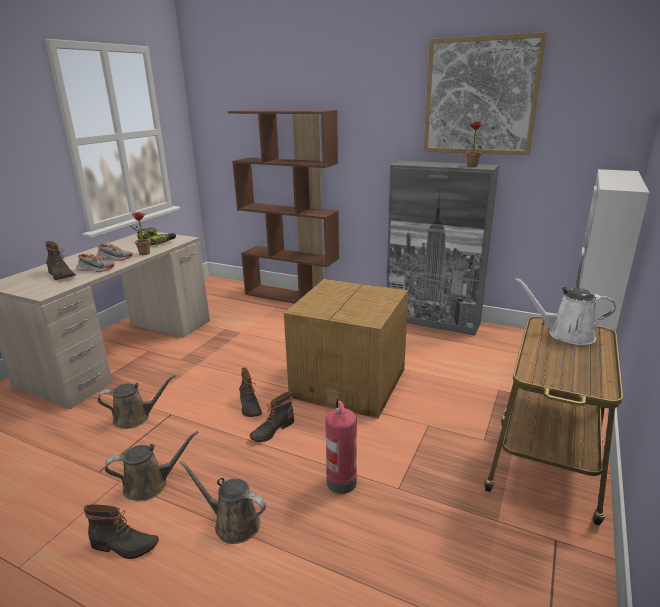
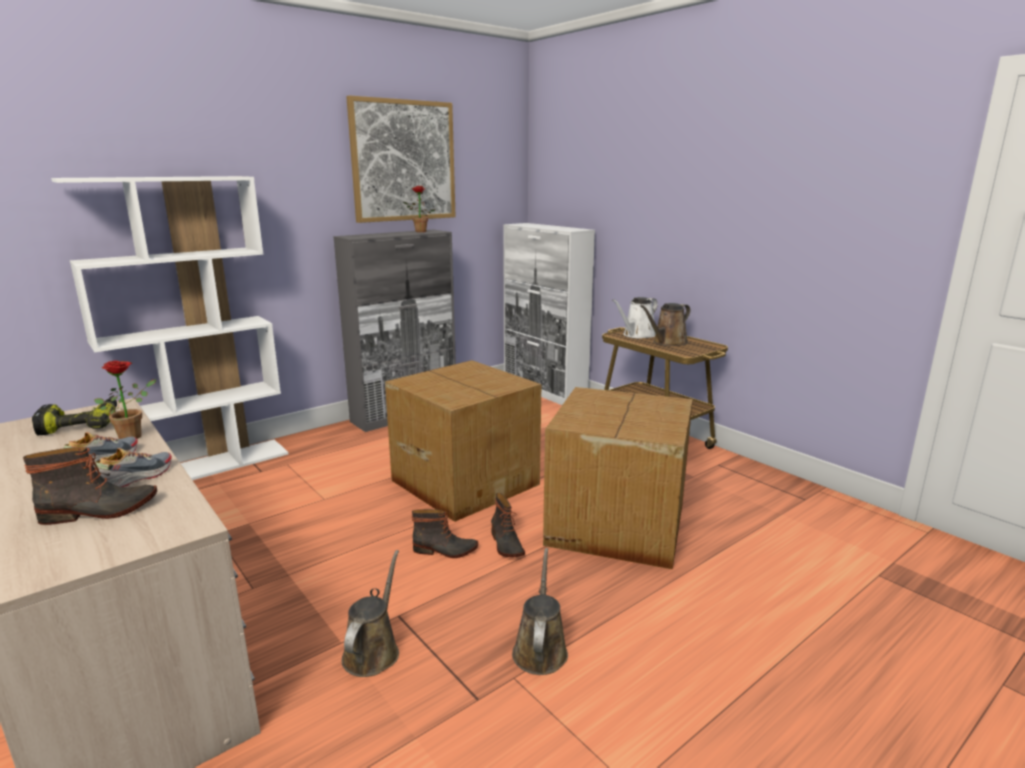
camera: 65 degrees left, 5 degrees down
boot [84,504,159,559] -> none
brown watering can [179,460,266,544] -> brown watering can moved to [640,303,691,346]
brown bookcase [228,110,339,304] -> white bookcase [51,176,288,480]
fire extinguisher [325,398,357,494] -> cardboard box [543,387,693,569]

